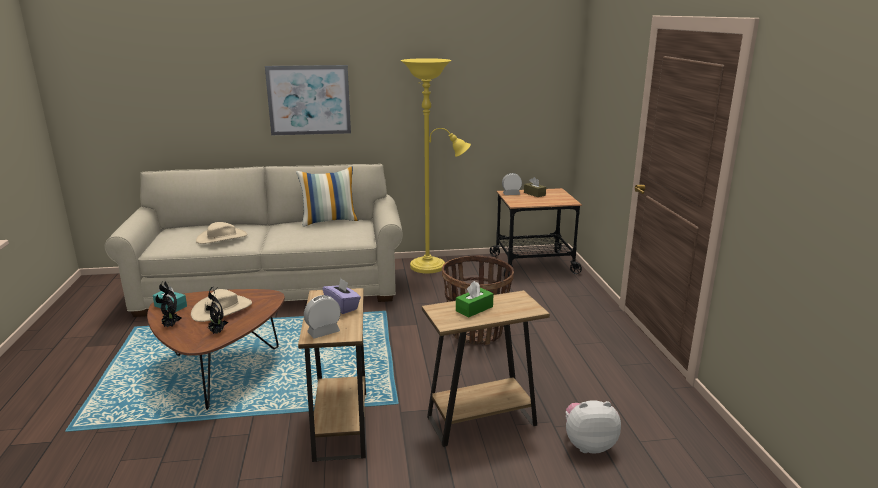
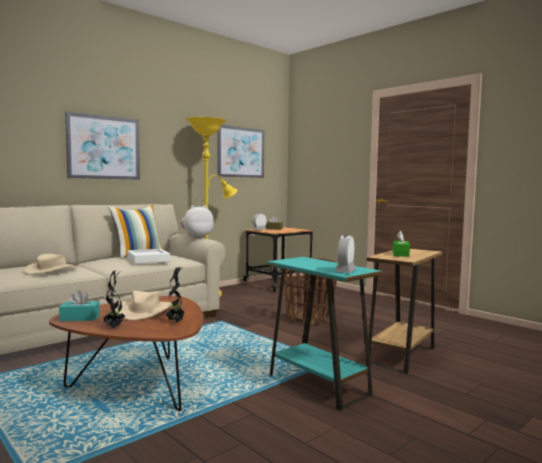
camera: 35 degrees left, 15 degrees down
brown side table [298,288,366,462] -> turquoise side table [267,257,382,411]
purple tissue box [322,278,361,314] -> none
plush toy [566,400,621,454] -> plush toy moved to [180,205,214,239]
none -> white tray [127,249,170,264]
none -> picture [217,125,265,178]

